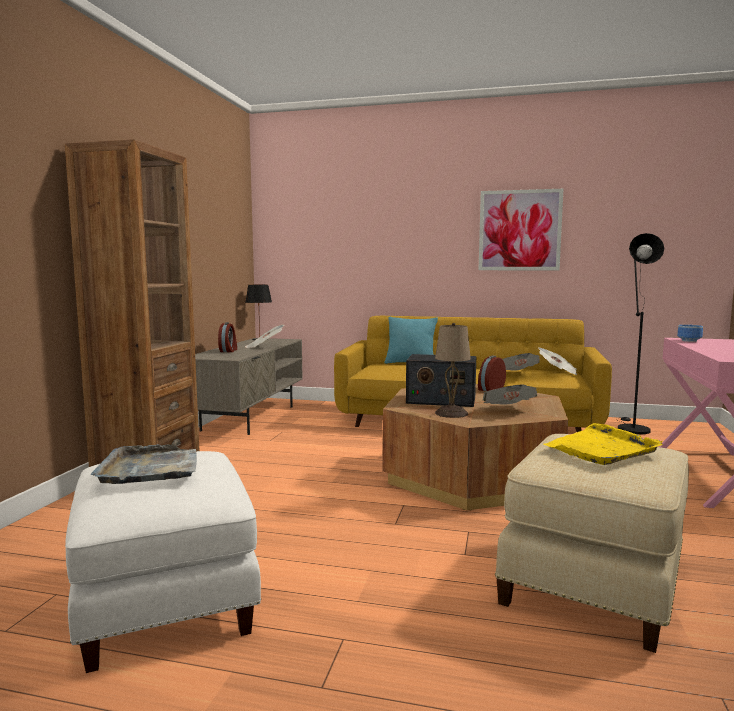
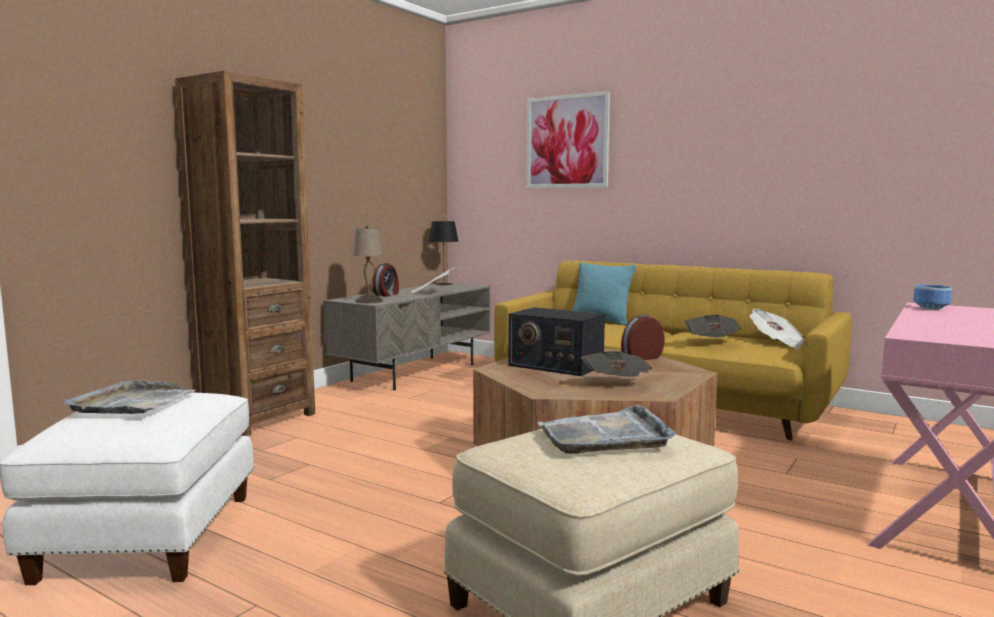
camera: 20 degrees right, 0 degrees up
beige table lamp [435,323,471,418] -> beige table lamp moved to [353,226,383,303]
picture [479,189,563,270] -> picture moved to [527,91,610,188]
yellow tray [544,423,663,465] -> grey tray [537,405,676,454]
black floor lamp [616,233,664,434] -> none

